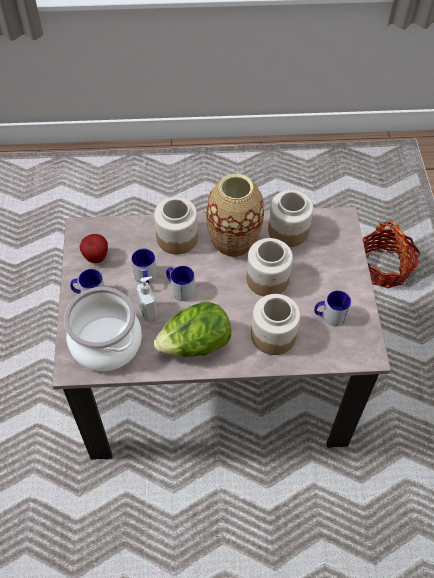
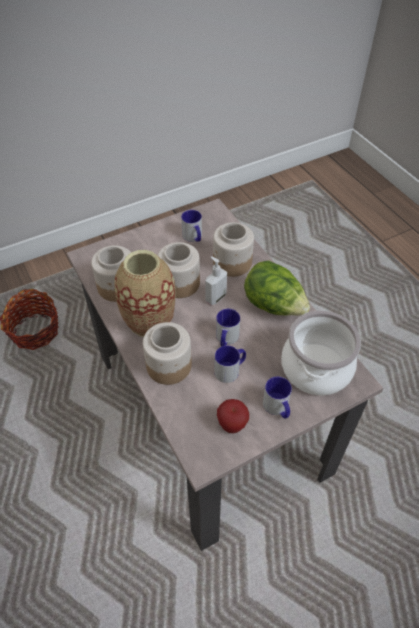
camera: 115 degrees left, 5 degrees down
soap dispenser [137,276,157,322] -> soap dispenser moved to [205,256,227,305]

